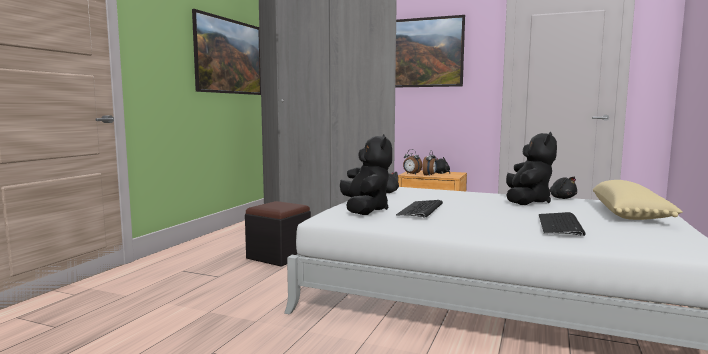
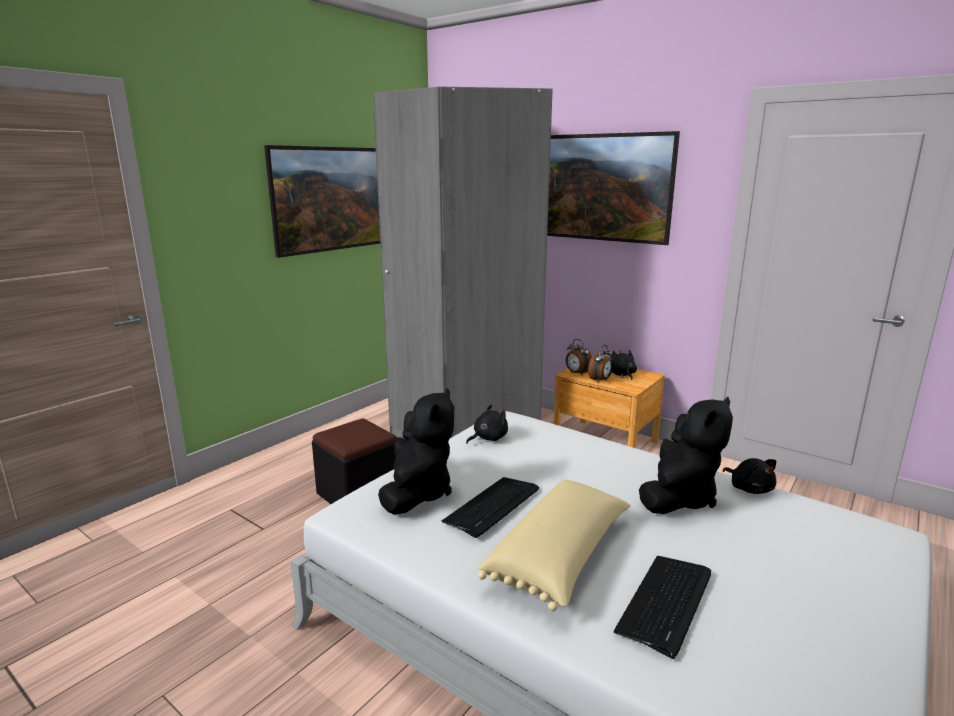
camera: 15 degrees right, 10 degrees up
beige pillow [593,180,683,220] -> beige pillow moved to [478,480,631,612]

